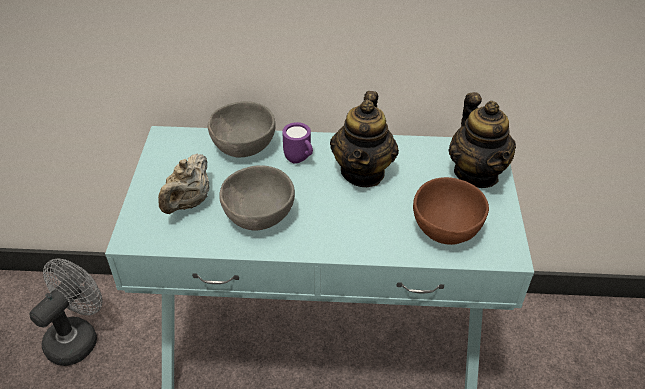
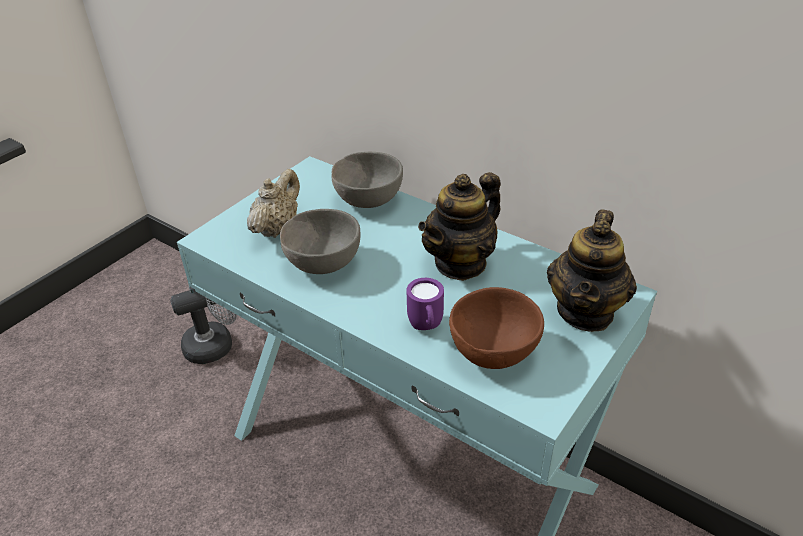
camera: 35 degrees right, 5 degrees down
beige teapot [158,154,210,214] -> beige teapot turned 150 degrees clockwise [247,169,300,238]
purple mug [282,122,313,164] -> purple mug moved to [406,278,444,330]

